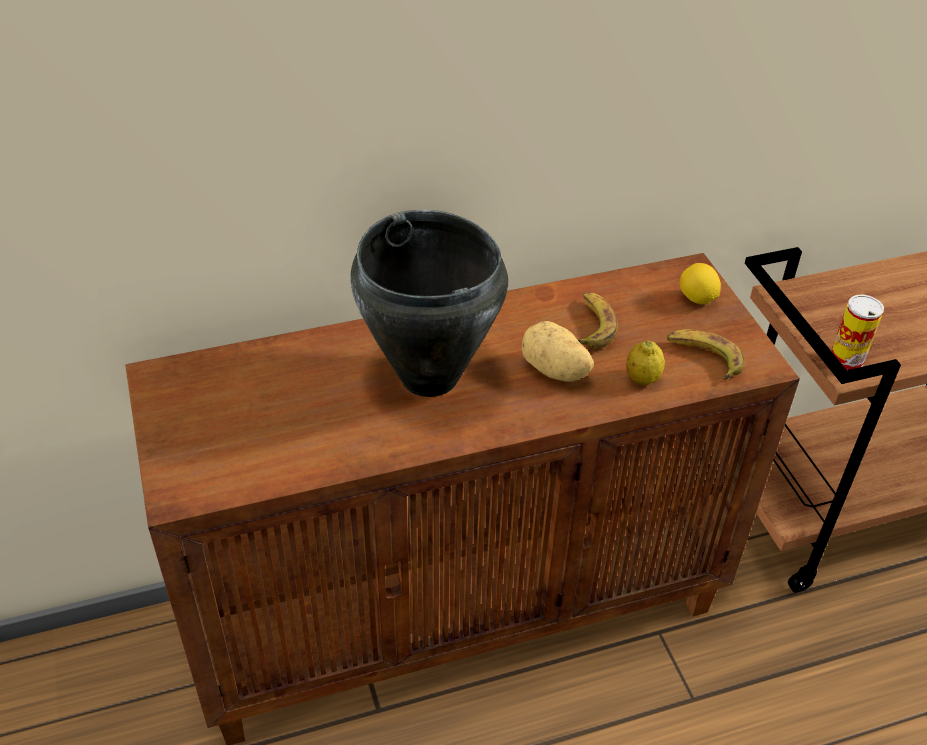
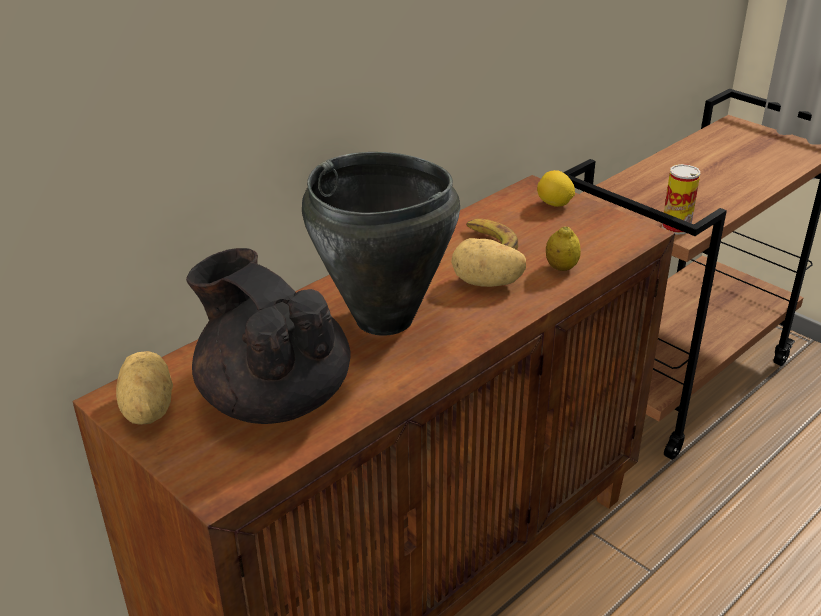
camera: 25 degrees left, 10 degrees down
banana [667,329,745,380] -> none
none -> potato [116,351,173,425]
none -> black teapot [186,248,351,424]

